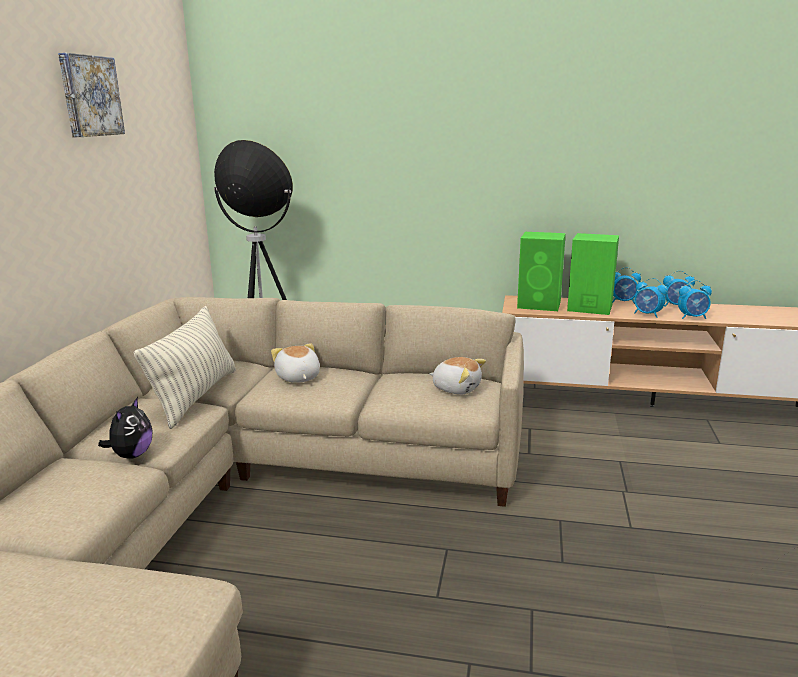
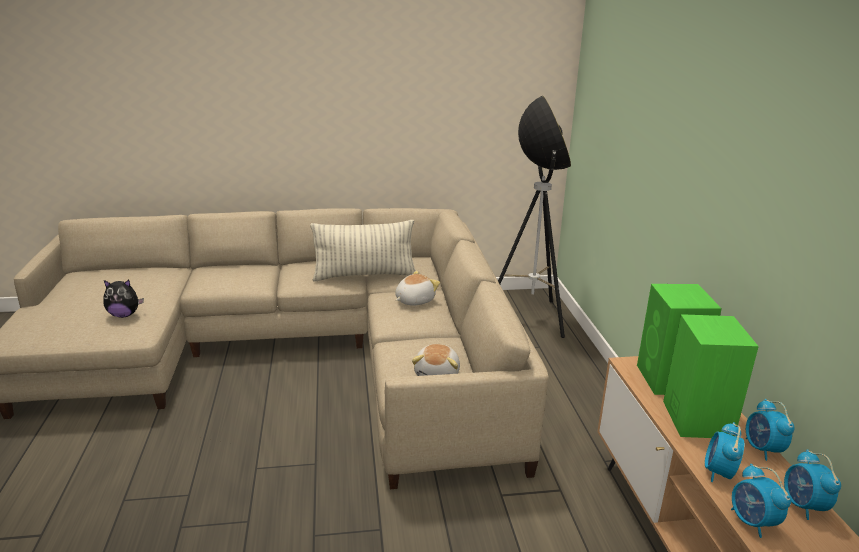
camera: 70 degrees right, 5 degrees up
picture [58,53,125,137] -> none
plush toy [98,397,153,459] -> plush toy moved to [103,280,144,318]

